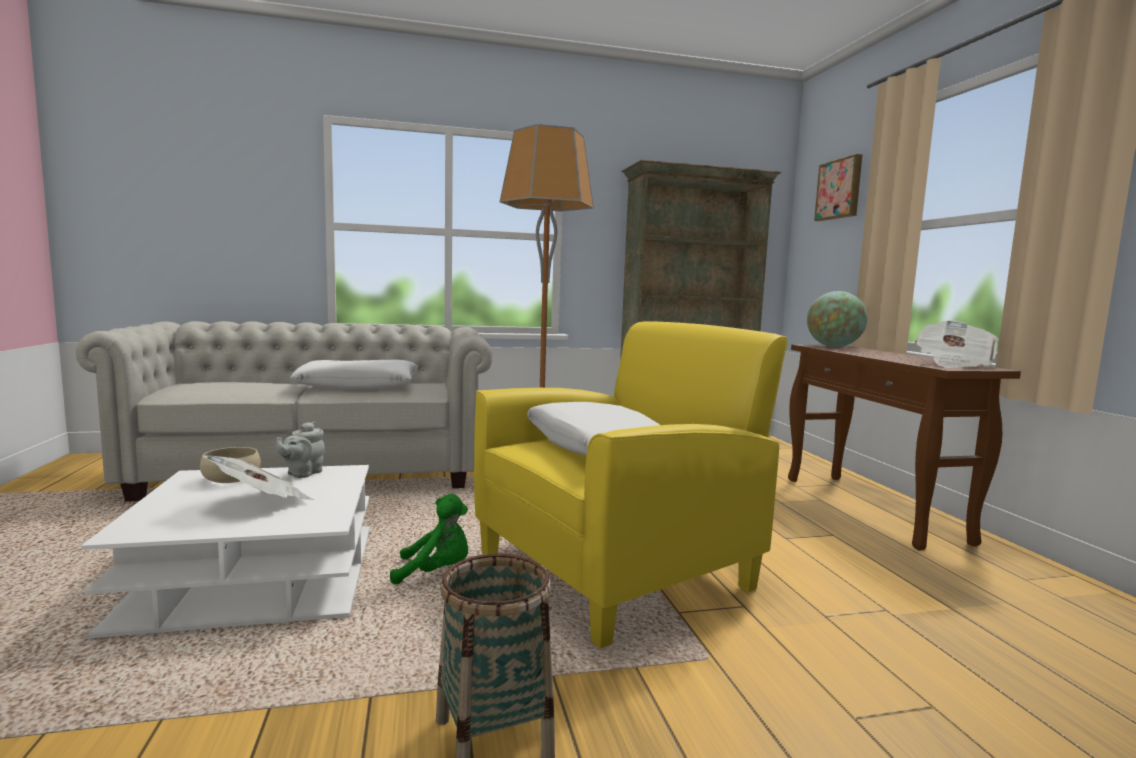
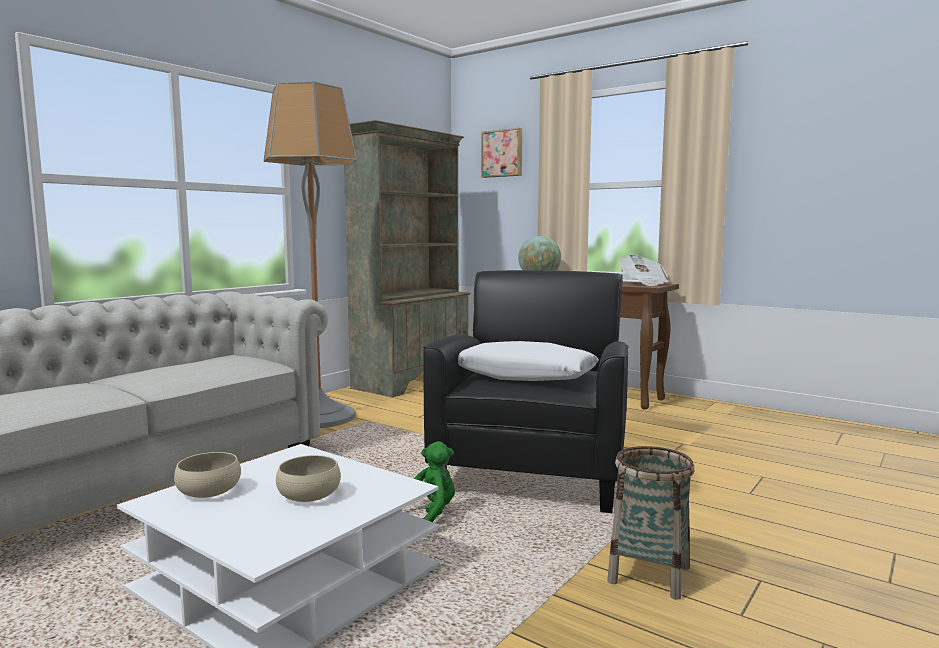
camera: 40 degrees left, 0 degrees up
newspaper [202,455,315,500] -> beige bowl [276,455,341,502]
grey teapot [276,422,325,478] -> none
white pillow [290,359,418,390] -> none
yellow armchair [474,321,788,649] -> black armchair [423,270,628,513]

